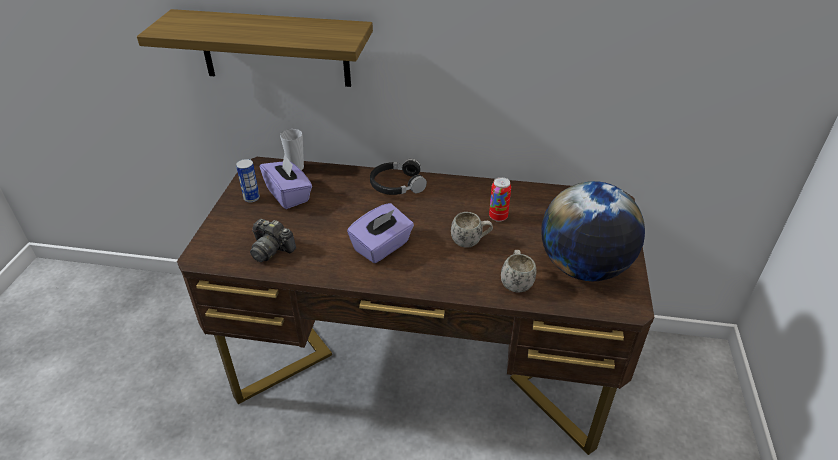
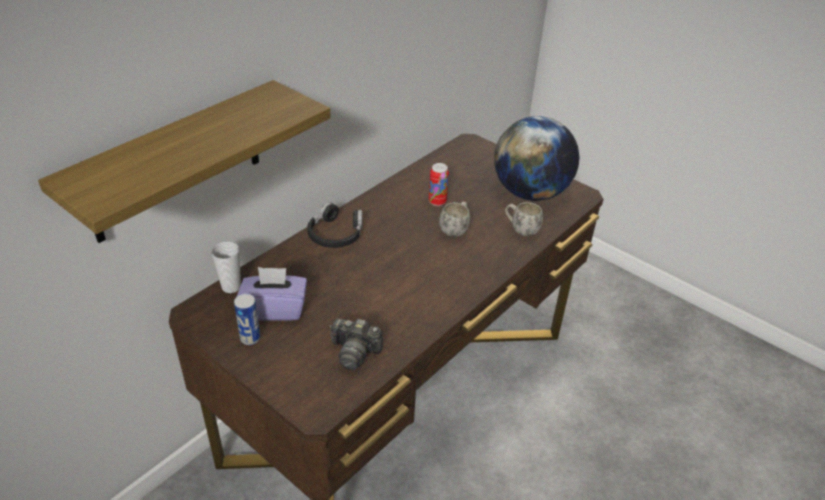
camera: 60 degrees left, 0 degrees up
camera [250,219,296,262] -> camera turned 45 degrees clockwise [330,319,383,370]
purple tissue box [347,203,414,263] -> none

